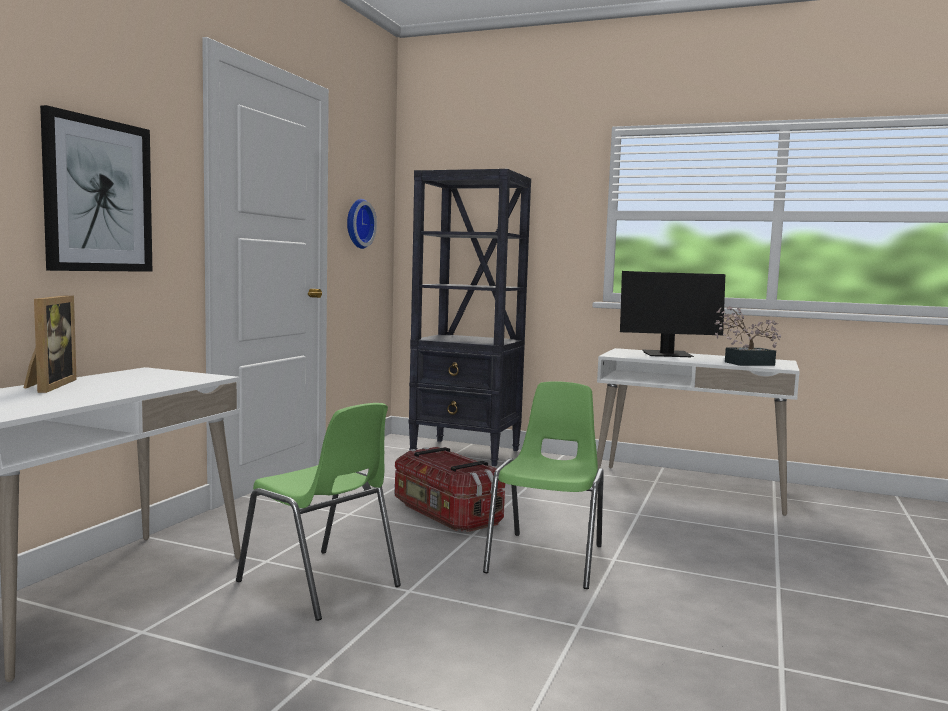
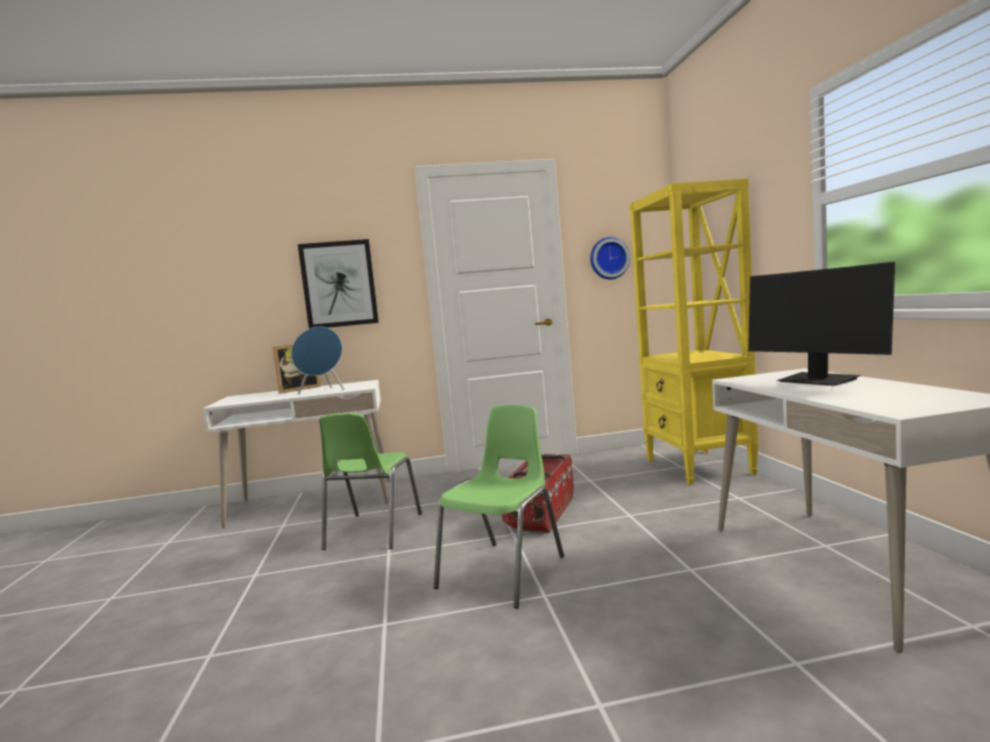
camera: 60 degrees right, 0 degrees up
black bookcase [408,169,531,466] -> yellow bookcase [629,178,758,485]
green chair [483,381,604,589] -> green chair turned 45 degrees counterclockwise [434,405,564,609]
potted plant [715,306,781,366] -> none
none -> blue speaker [291,327,345,394]

